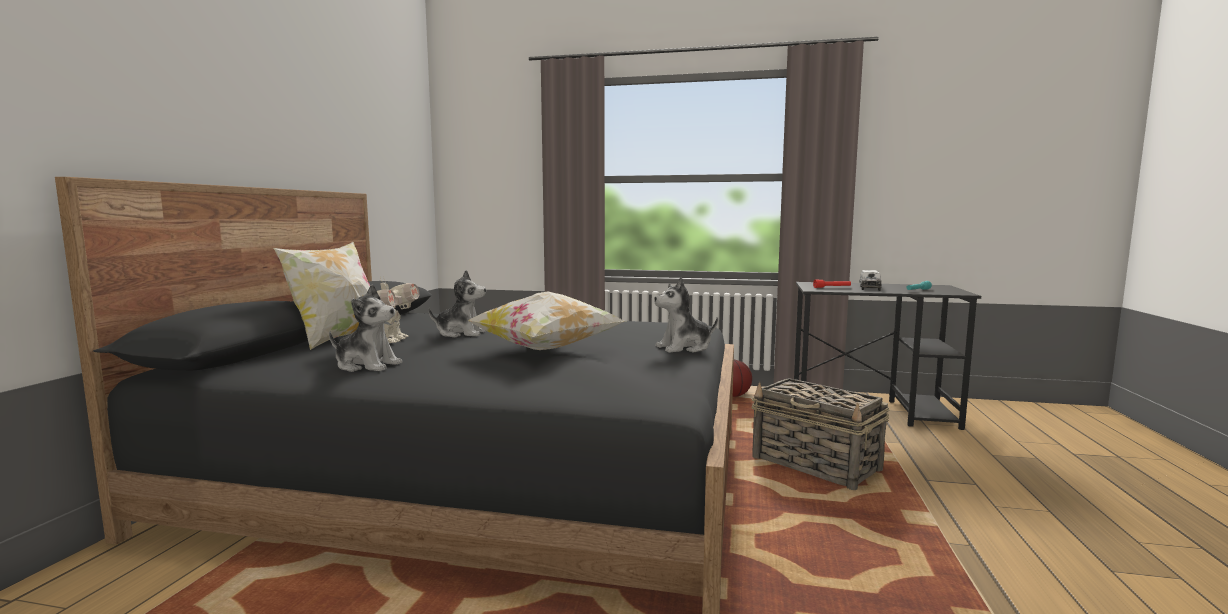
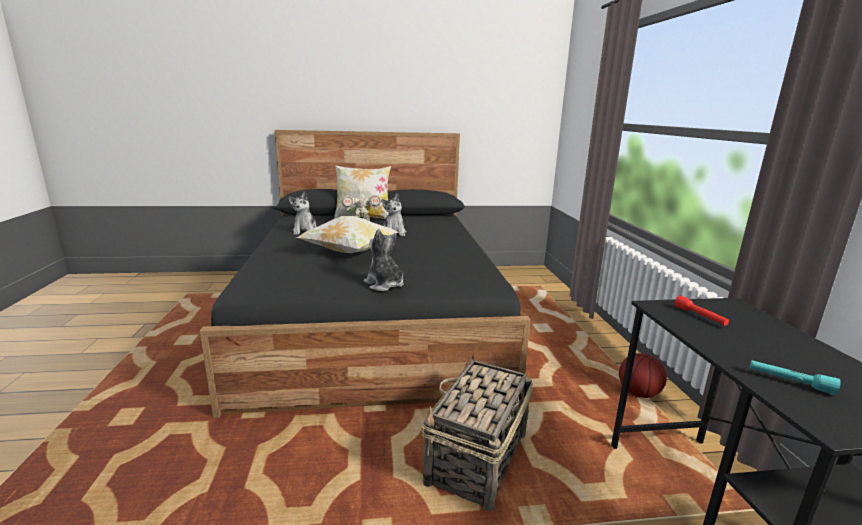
camera: 70 degrees right, 10 degrees up
toy truck [860,270,882,291] -> none

